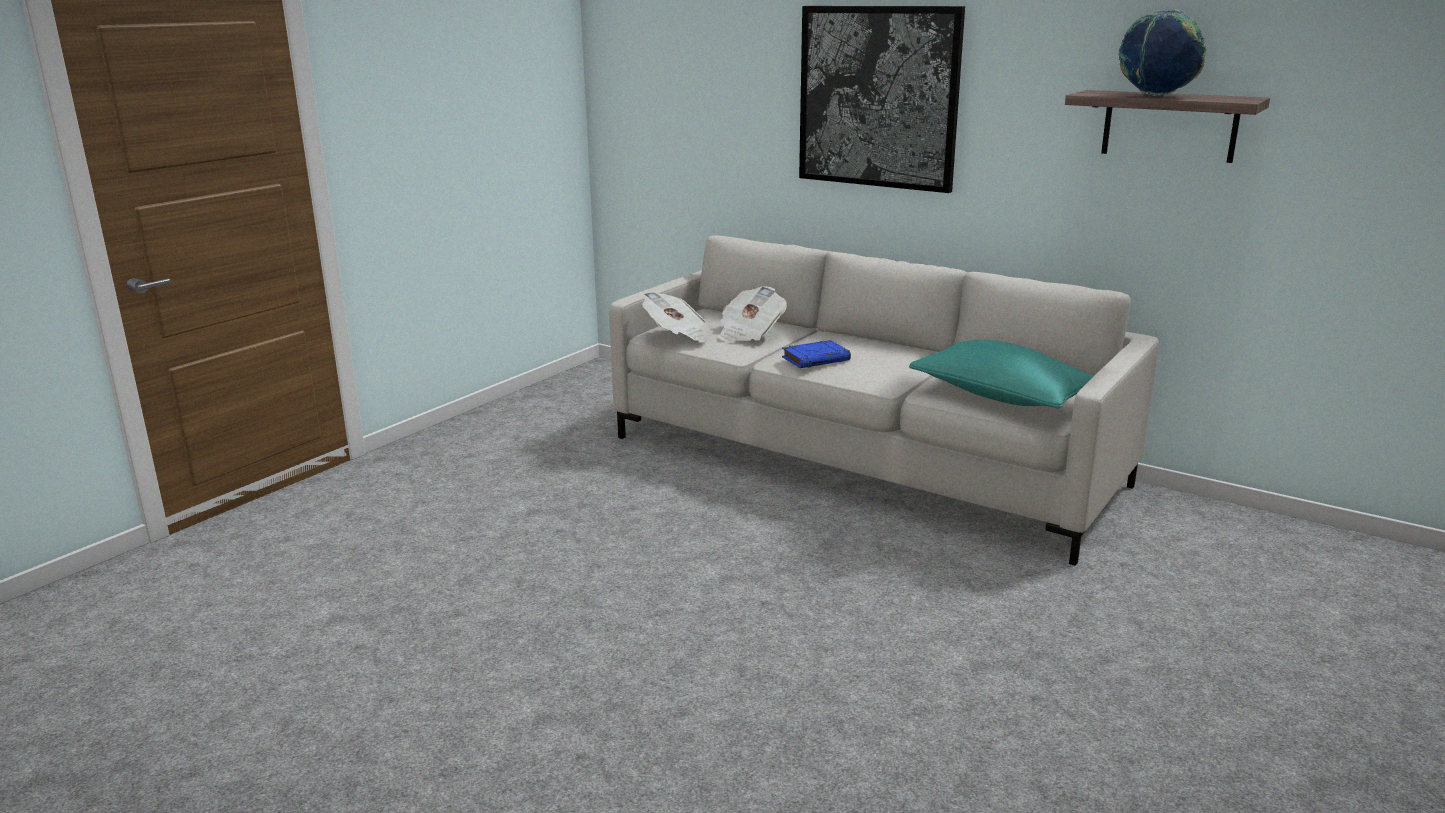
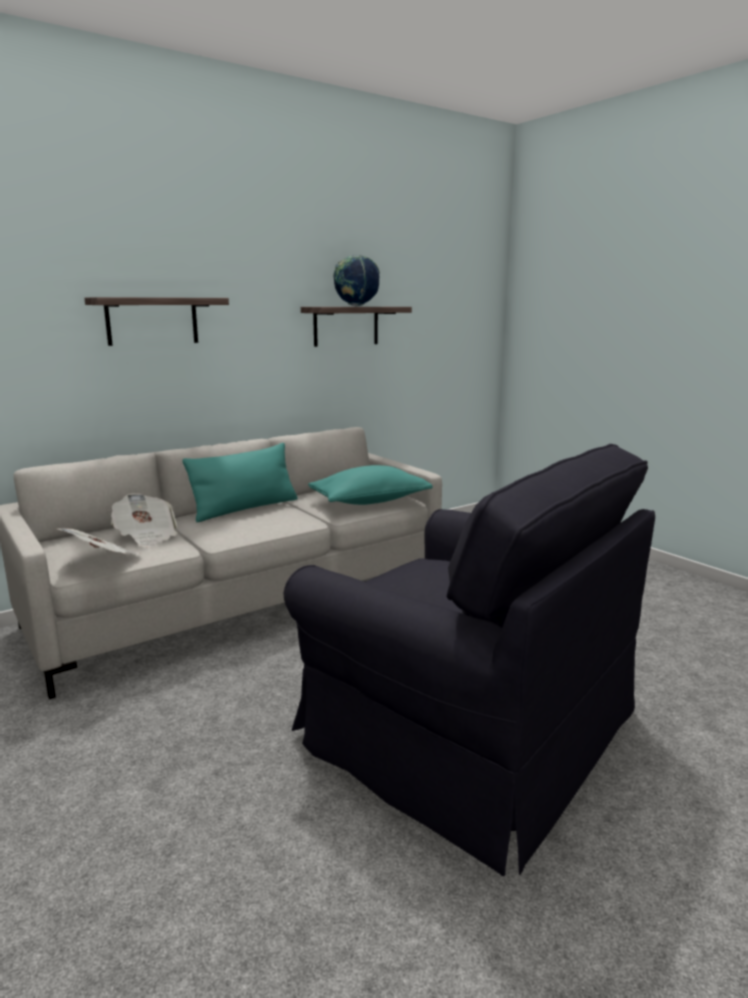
camera: 70 degrees left, 5 degrees down
blue book [782,340,851,368] -> none
picture [799,6,965,193] -> shelf [85,297,229,346]
none -> turquoise pillow [183,443,297,522]
none -> black armchair [284,444,655,876]

